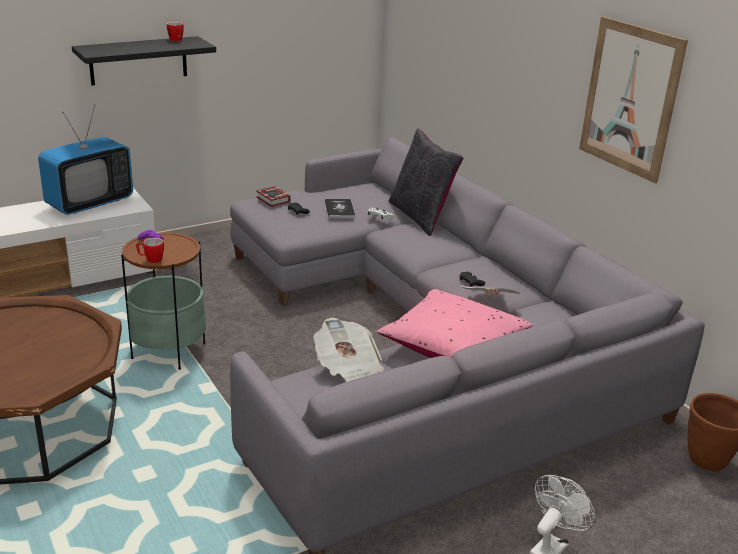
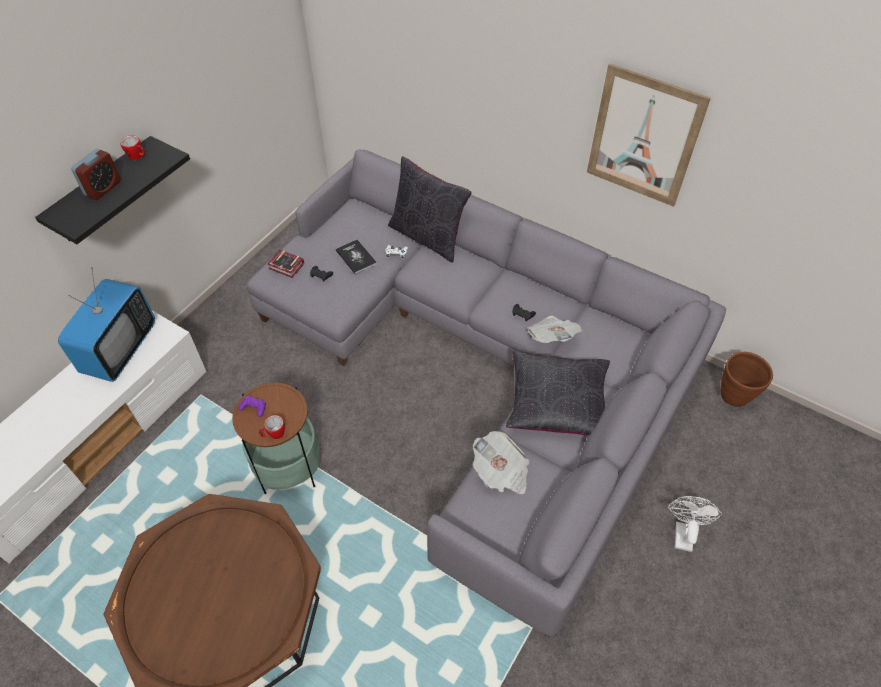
camera: 25 degrees left, 25 degrees up
pink pillow [377,289,533,358] -> black pillow [506,351,610,436]
none -> alarm clock [71,148,121,200]

